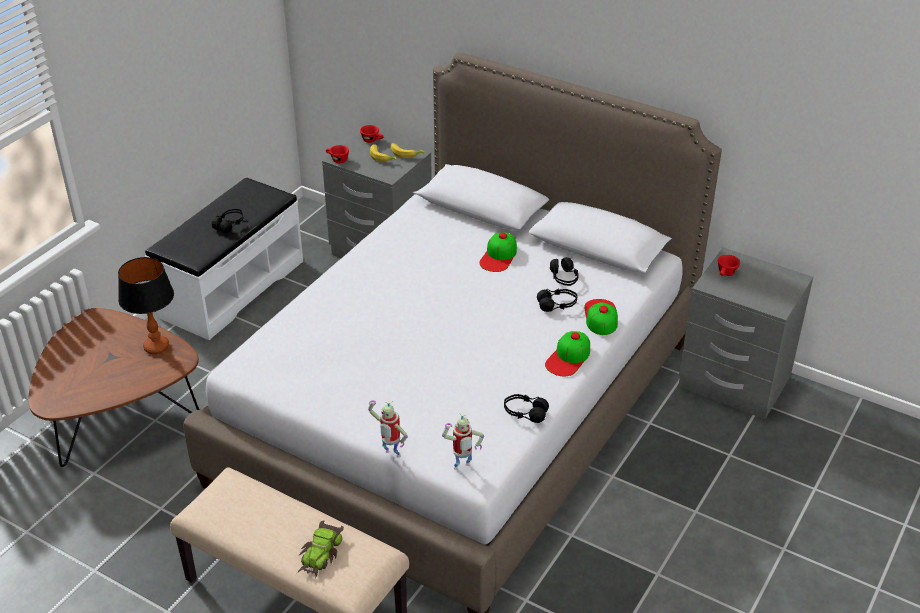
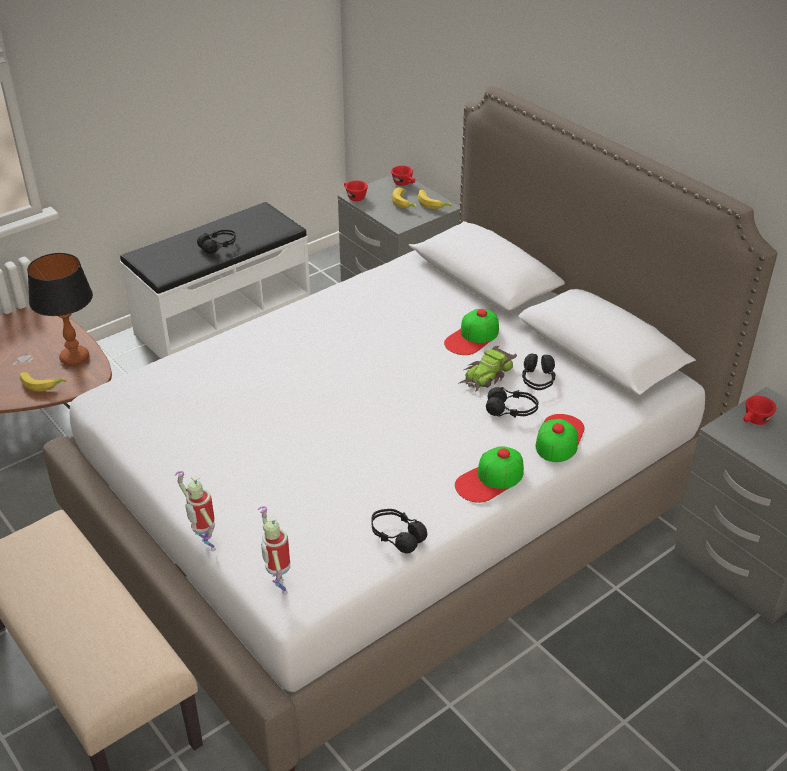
camera: 20 degrees right, 0 degrees up
toy car [297,521,344,579] -> toy car moved to [458,346,517,392]
toy robot [442,412,484,470] -> toy robot turned 75 degrees clockwise [258,506,290,595]
none -> banana [20,372,66,392]

